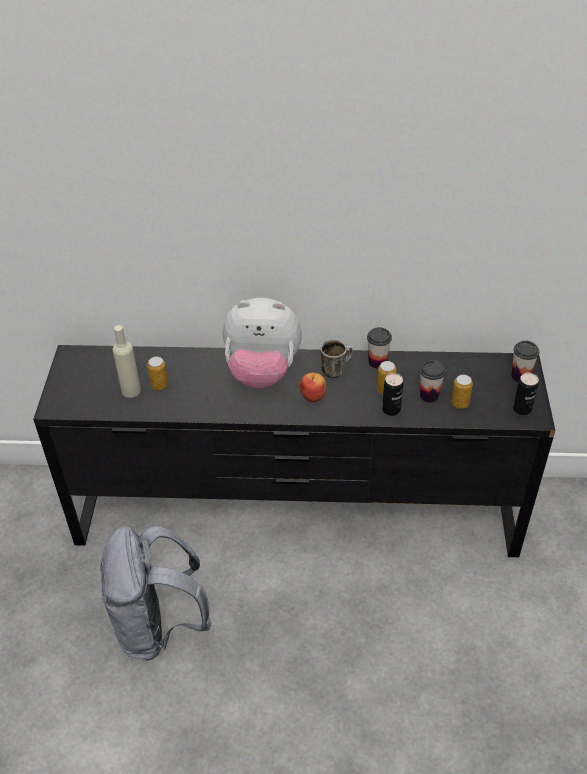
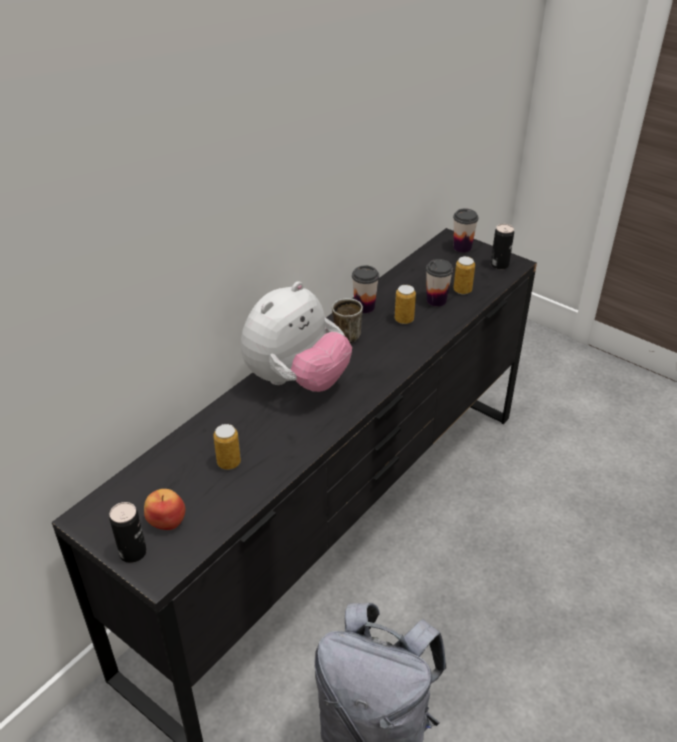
camera: 55 degrees left, 5 degrees down
beige bottle [112,325,141,398] -> none
apple [299,373,326,402] -> apple moved to [144,489,185,530]
can [382,373,404,416] -> can moved to [109,502,147,563]

